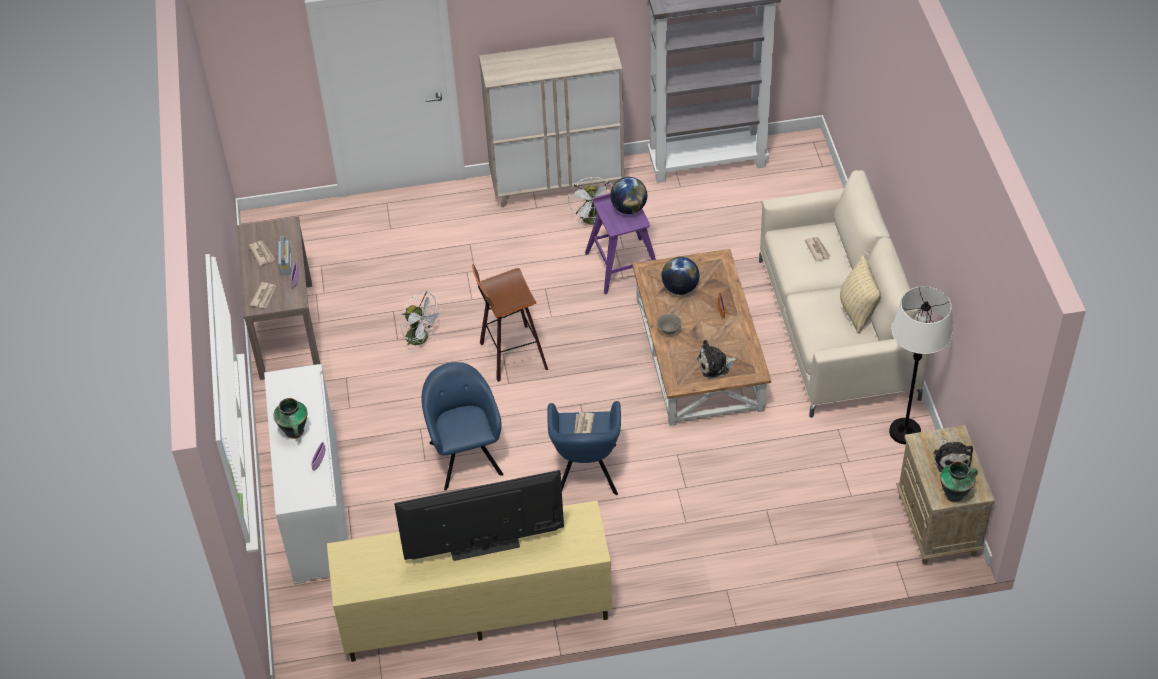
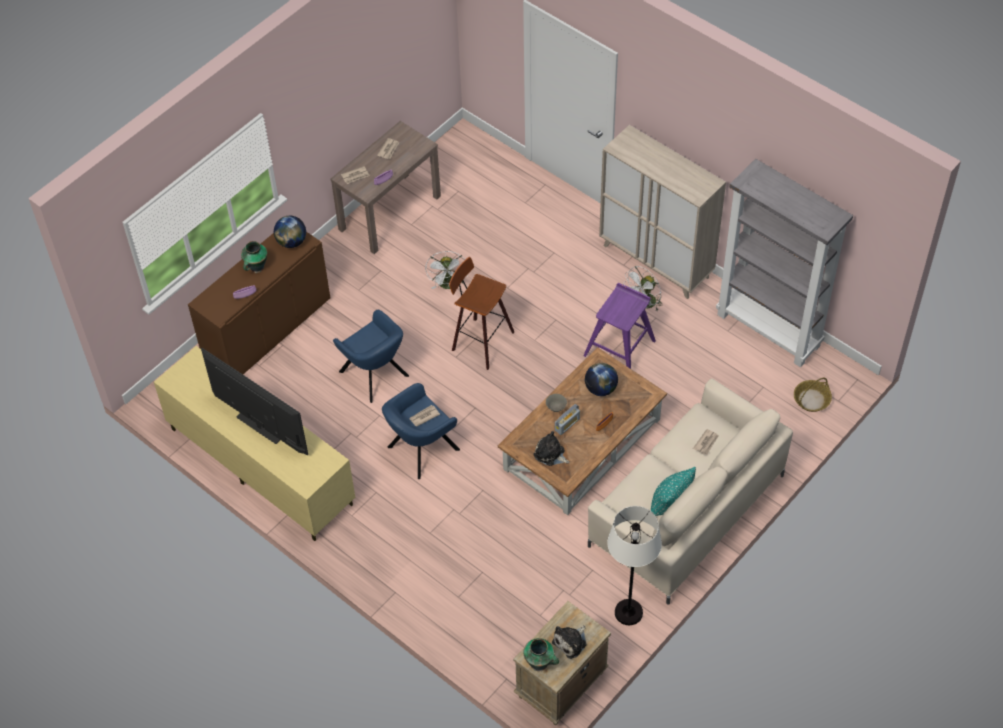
camera: 50 degrees right, 5 degrees up
white cabinet [264,364,348,584] -> brown cabinet [188,232,330,374]
radio [278,236,291,275] -> radio moved to [555,404,580,435]
blue armchair [421,362,504,491] -> blue armchair turned 105 degrees clockwise [333,310,409,403]
globe [610,177,647,214] -> globe moved to [274,216,306,248]
beige pillow [840,255,881,333] -> turquoise pillow [651,467,696,516]
none -> basket [794,378,832,412]

